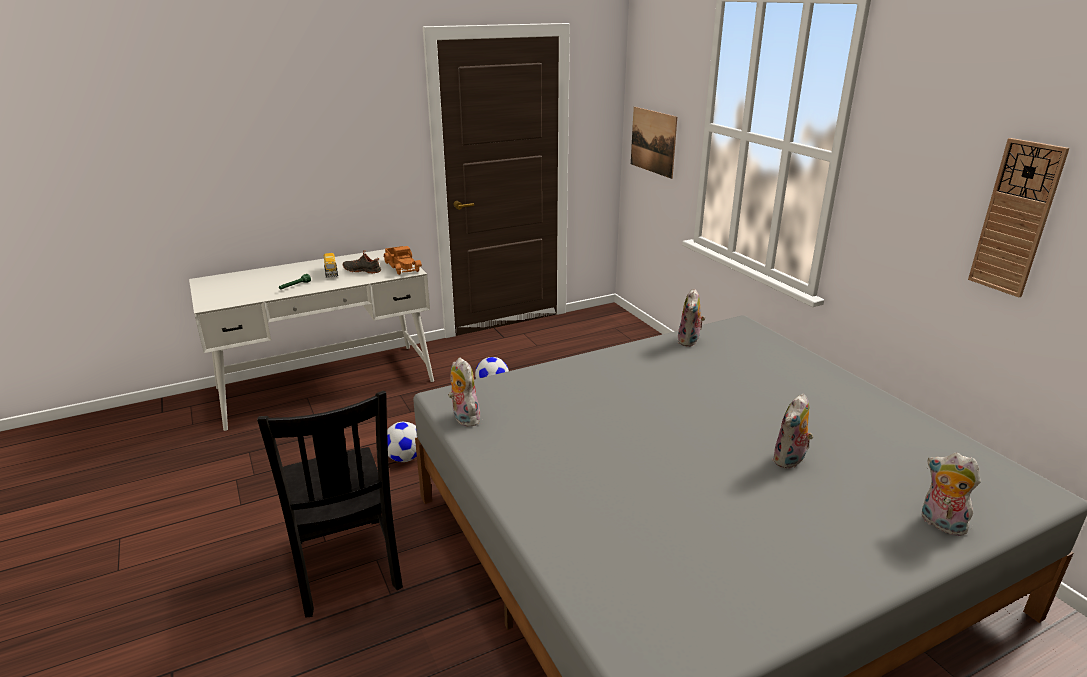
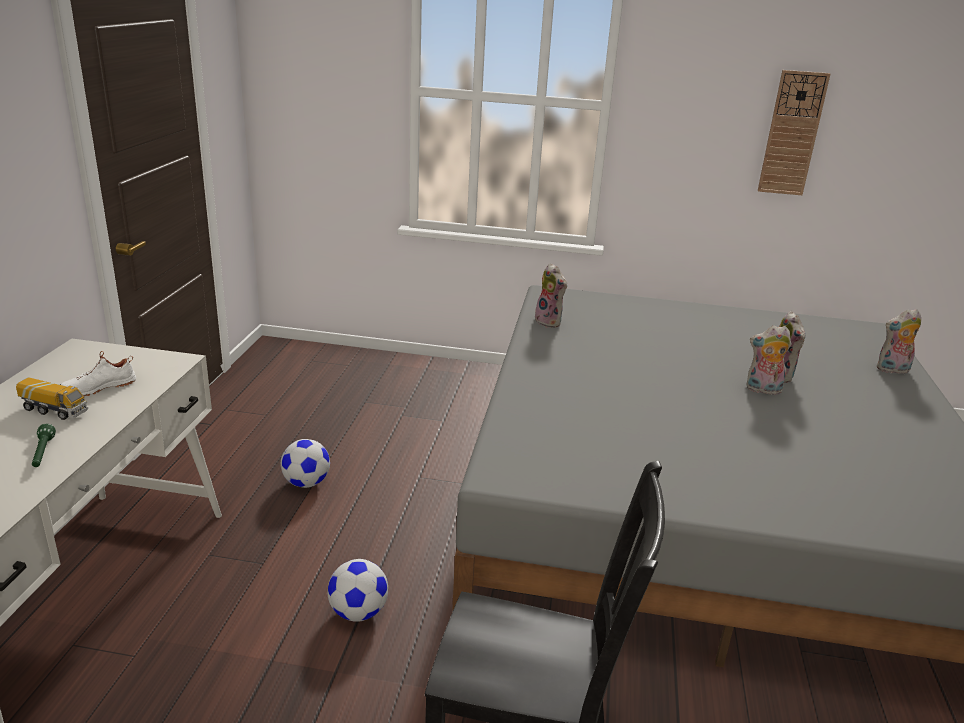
camera: 55 degrees left, 0 degrees up
black shoe [343,250,381,274] -> white shoe [61,351,136,397]
toy truck [384,246,422,275] -> none
plush toy [448,357,480,427] -> plush toy moved to [746,326,791,395]
picture [631,107,677,179] -> none

